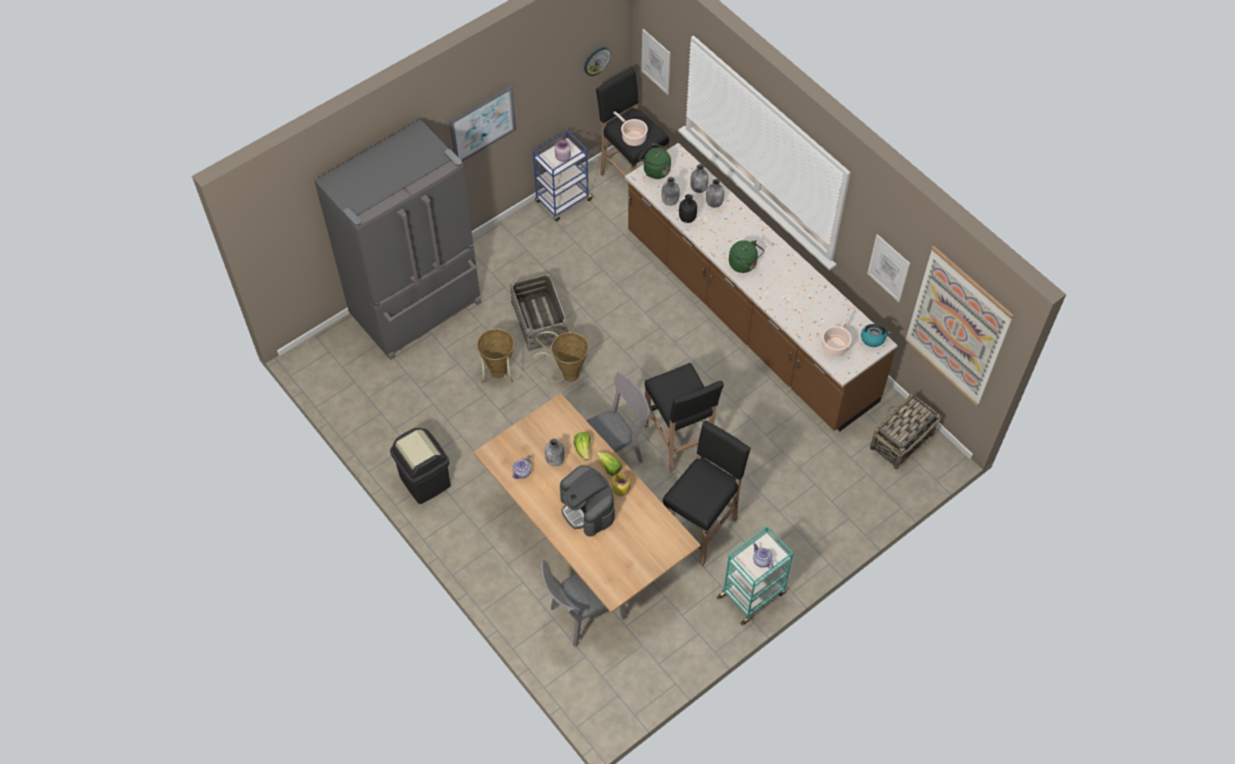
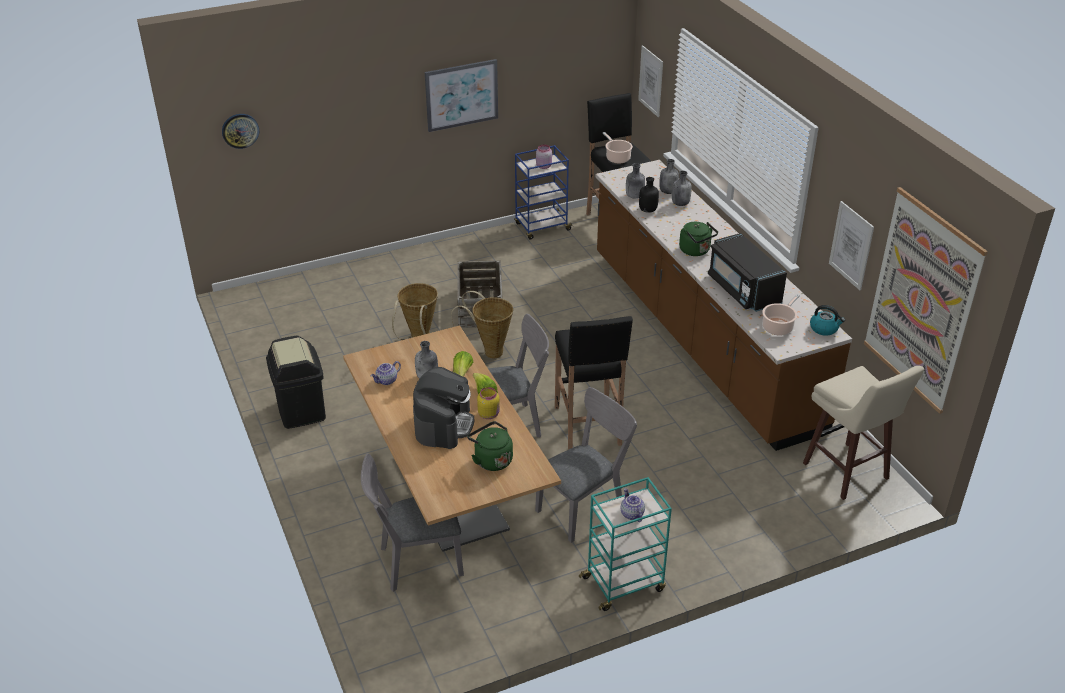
camera: 15 degrees right, 20 degrees down
grey fridge [314,120,481,360] -> none
coffee machine [560,465,615,536] -> coffee machine turned 150 degrees counterclockwise [413,367,474,449]
wall clock [584,47,611,76] -> wall clock moved to [222,114,259,149]
green kettle [639,143,671,179] -> green kettle moved to [467,421,513,471]
black stool [663,420,751,565] -> grey chair [535,387,637,543]
basket [870,393,940,470] -> beige stool [803,366,924,500]
none -> black microwave [708,233,787,312]

